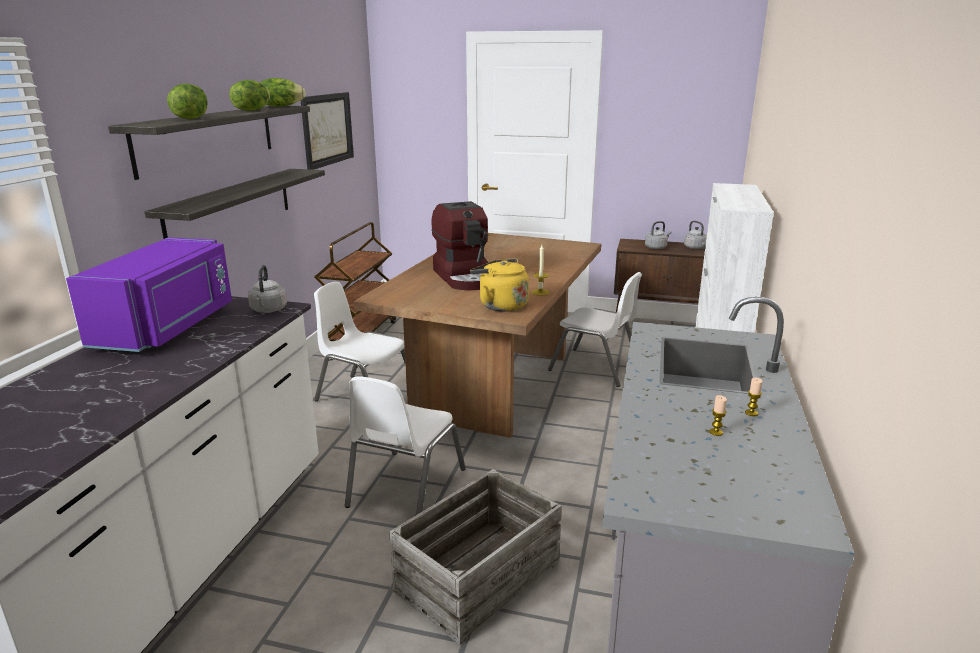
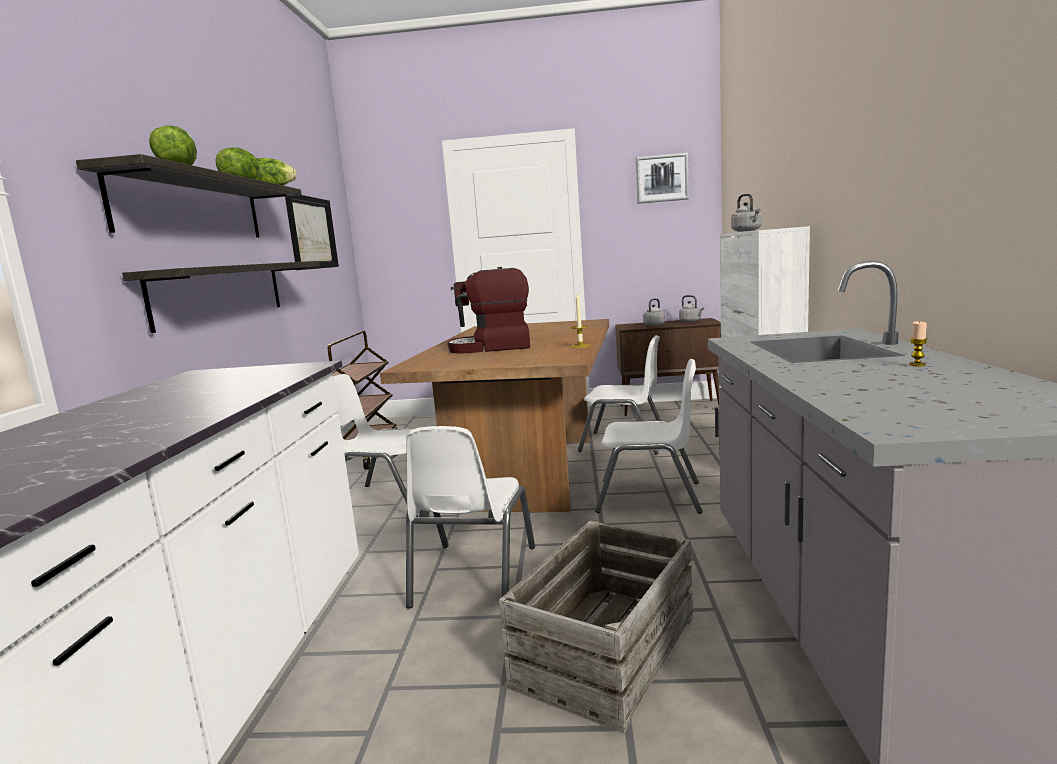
camera: 10 degrees left, 10 degrees down
purple microwave [66,237,232,352] -> none
grey kettle [248,265,287,313] -> grey kettle moved to [731,194,762,232]
coffee machine [431,201,488,290] -> coffee machine turned 120 degrees clockwise [447,267,530,354]
yellow kettle [470,258,529,312] -> none
candle [709,395,727,436] -> none
none -> white chair [595,359,703,514]
none -> picture [636,153,689,204]

